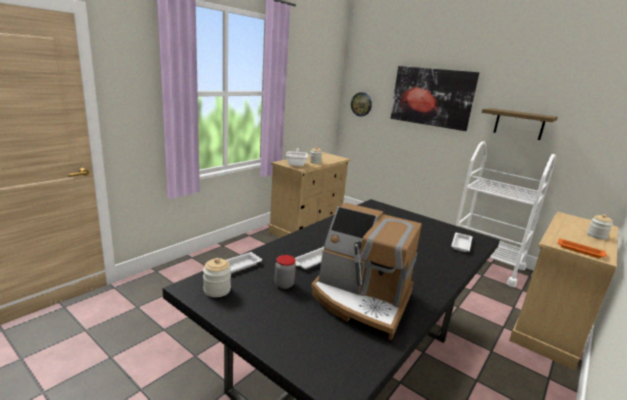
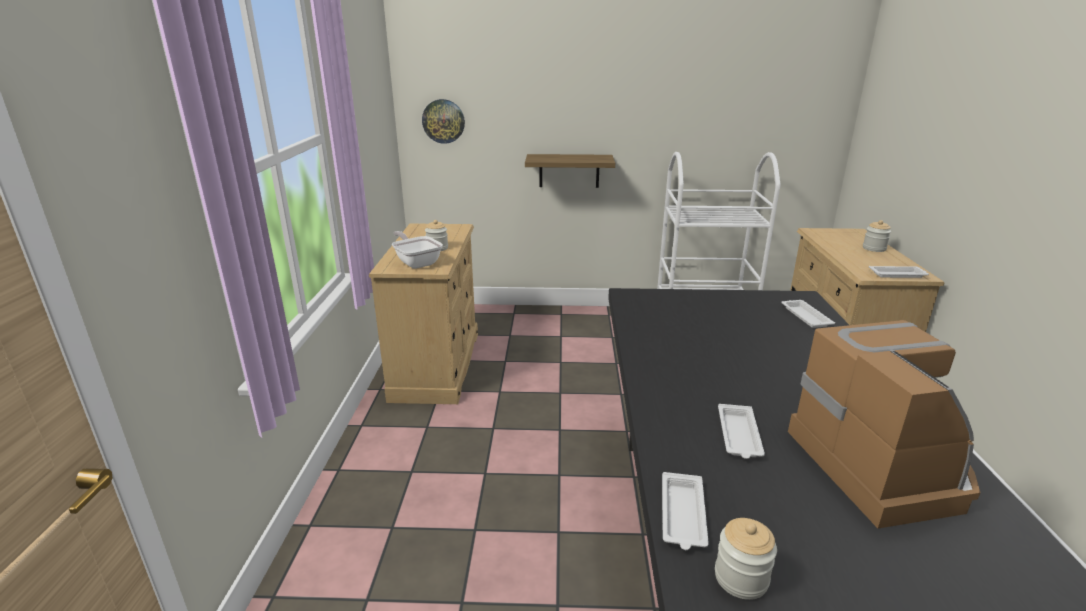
camera: 35 degrees left, 5 degrees up
jar [275,255,296,289] -> none
coffee machine [311,203,422,340] -> coffee machine turned 90 degrees counterclockwise [788,320,980,528]
picture [390,66,479,131] -> none
shelf [482,108,558,140] -> shelf moved to [525,154,615,188]
orange tray [557,238,608,258] -> white tray [869,266,929,278]

